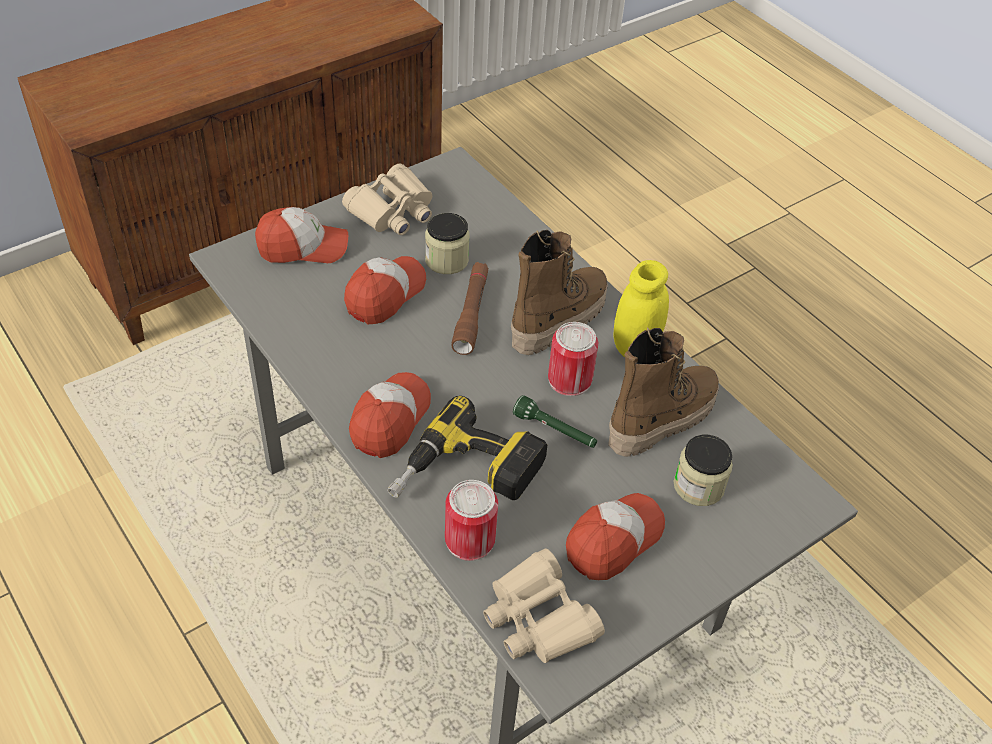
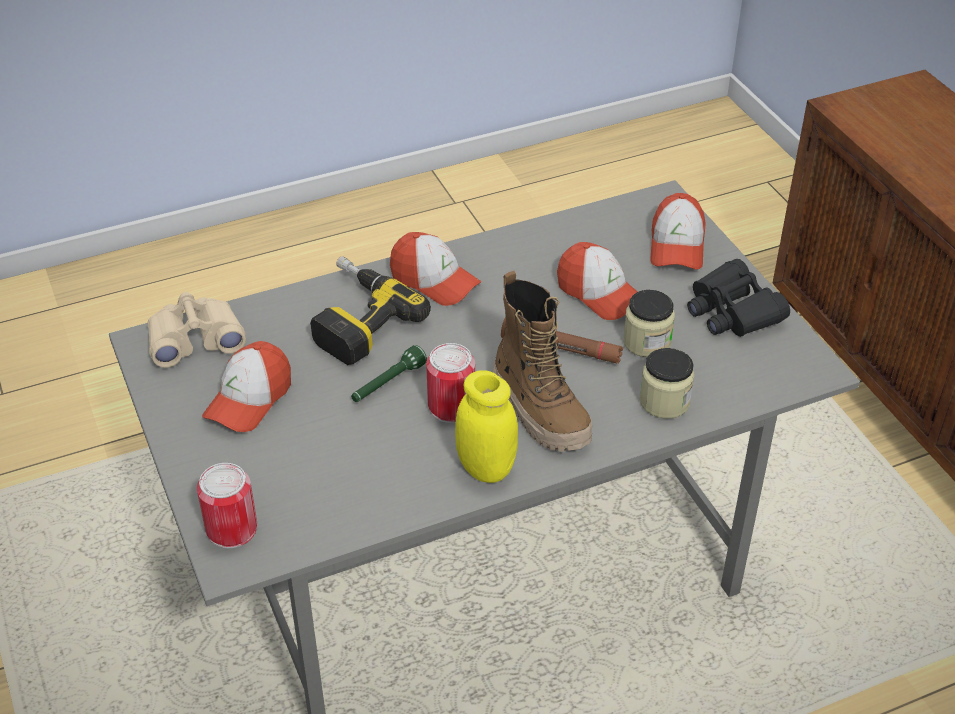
camera: 105 degrees right, 5 degrees down
beige binoculars [342,164,432,235] -> black binoculars [687,259,790,337]
can [445,480,498,561] -> can moved to [197,463,257,548]
cap [566,493,665,580] -> cap turned 60 degrees clockwise [202,341,291,432]
boot [608,328,719,457] -> none
jar [674,435,733,506] -> jar moved to [640,348,694,419]

